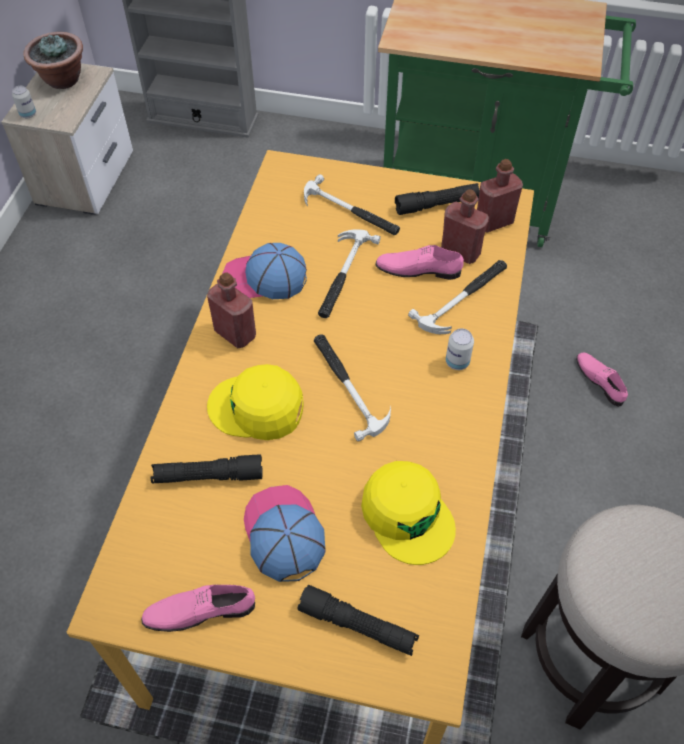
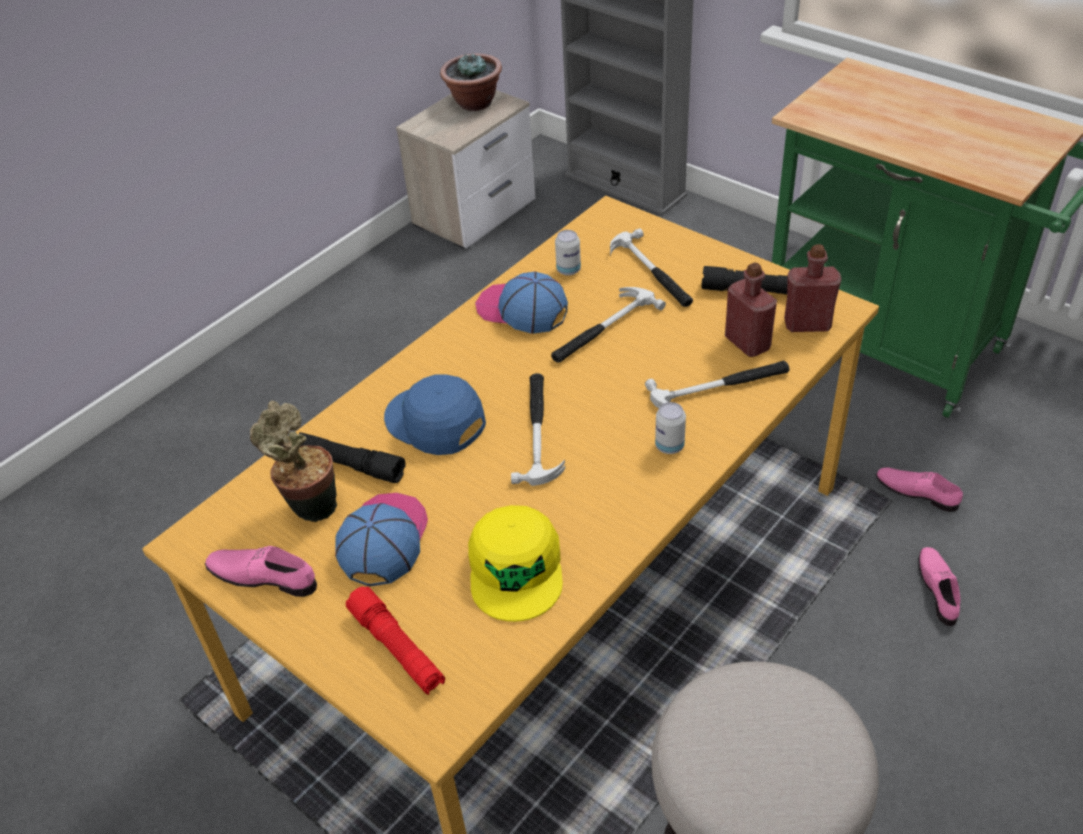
camera: 30 degrees right, 10 degrees down
can [12,86,36,118] -> can moved to [555,230,581,276]
red bottle [207,272,256,348] -> none
yellow cap [207,364,304,440] -> blue cap [384,374,486,455]
black flashlight [297,585,419,656] -> red flashlight [346,586,445,695]
pink shoe [375,245,464,280] -> pink shoe moved to [876,467,963,512]
none -> potted plant [250,401,337,522]

